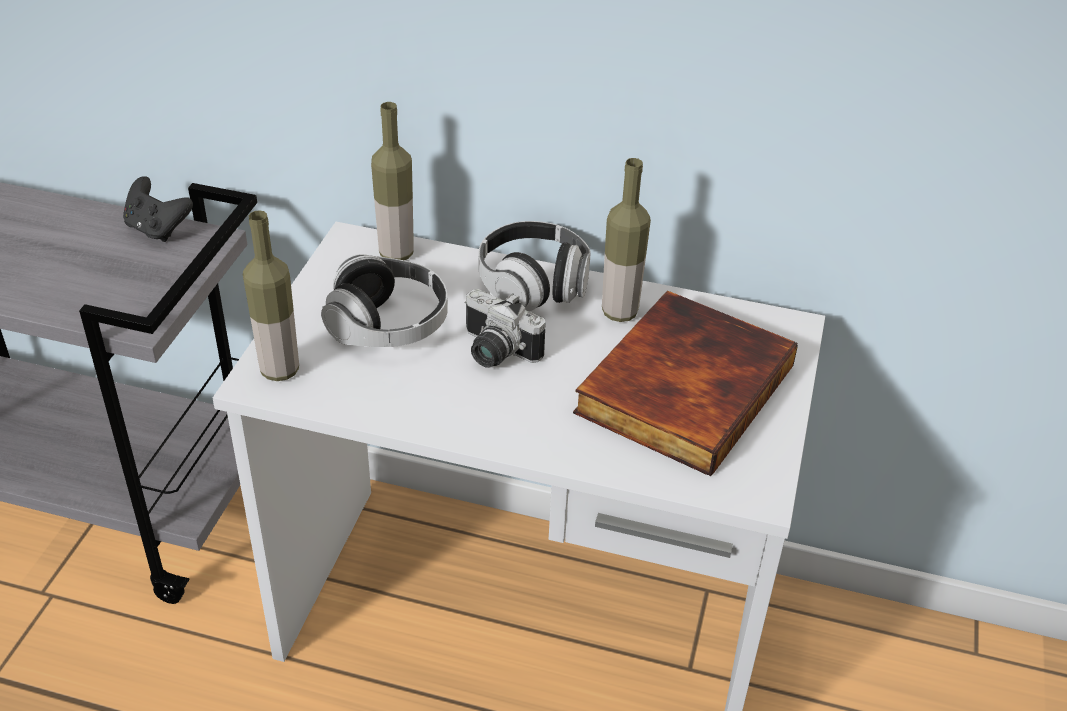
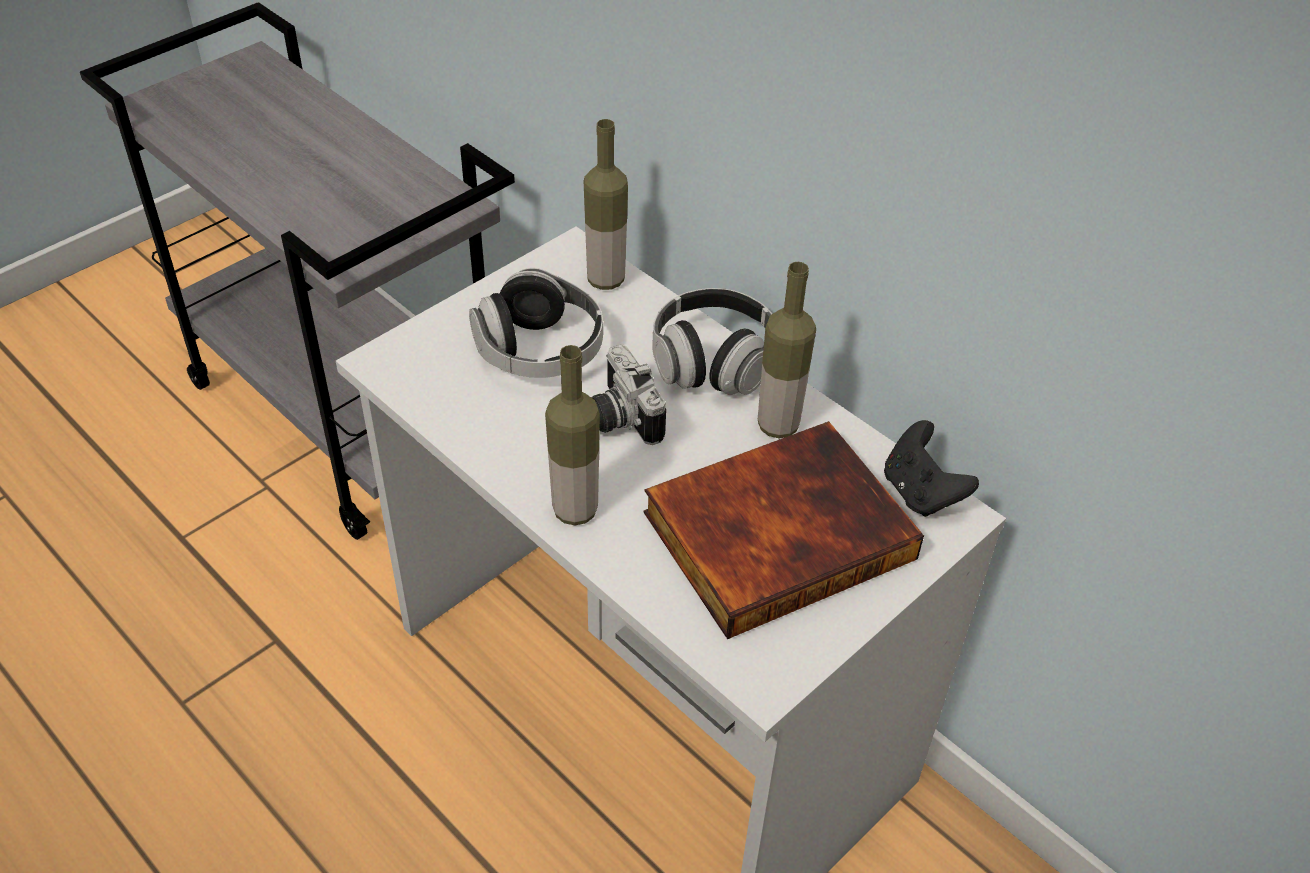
camera: 30 degrees right, 5 degrees up
black game controller [123,176,193,242] -> black game controller moved to [884,420,979,517]
bottle [243,210,299,381] -> bottle moved to [545,345,600,525]

